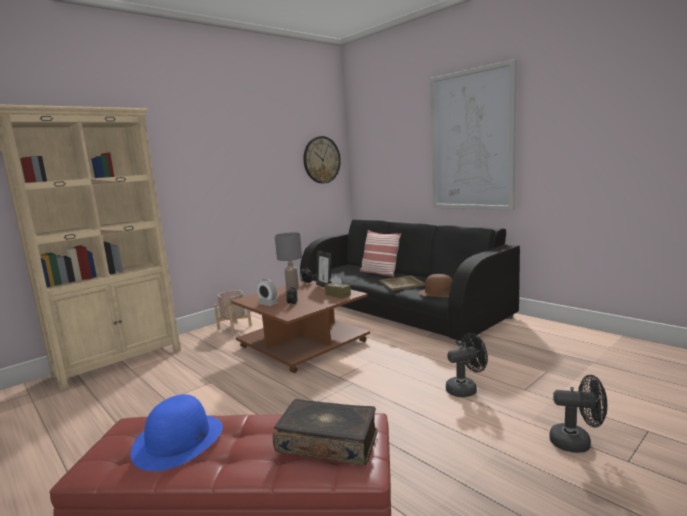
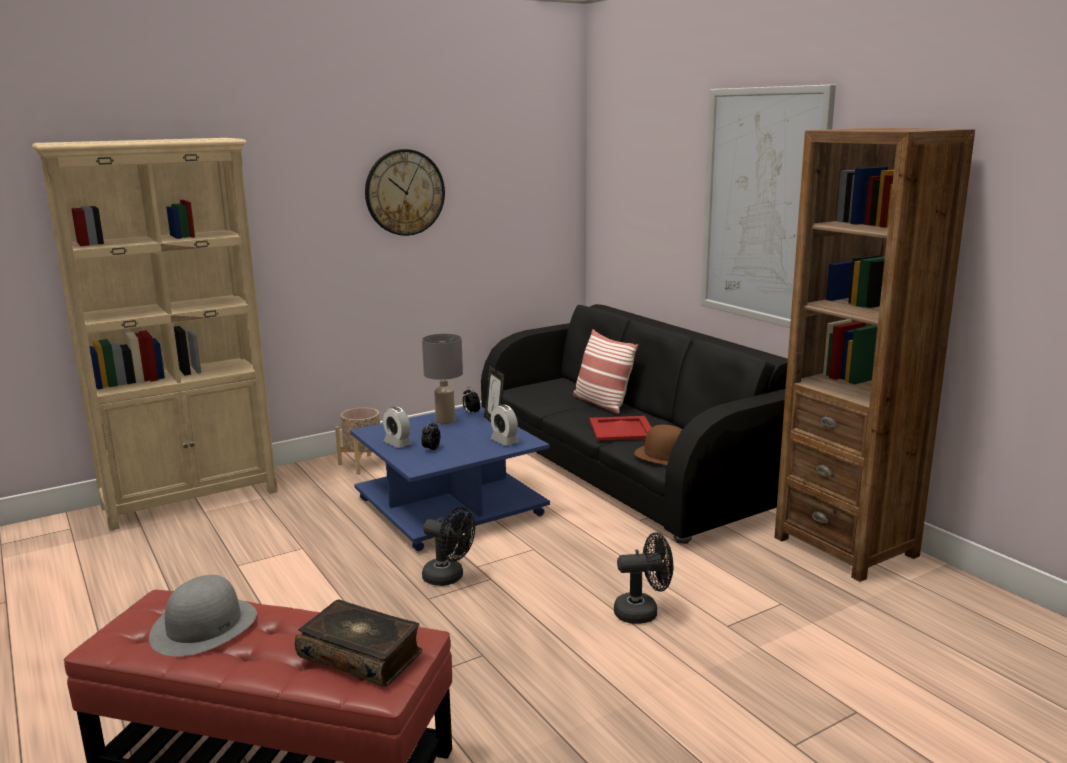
camera: 10 degrees right, 5 degrees up
blue hat [130,394,223,471] -> grey hat [149,575,257,656]
brown coffee table [231,280,370,373] -> blue coffee table [350,406,550,551]
wall clock [303,136,341,183] -> wall clock moved to [365,149,445,236]
brown tissue box [325,276,351,299] -> alarm clock [490,405,519,446]
beige tray [379,275,425,291] -> red tray [589,416,652,441]
black fan [549,375,607,453] -> black fan moved to [422,507,475,586]
none -> brown bookcase [774,128,975,582]

